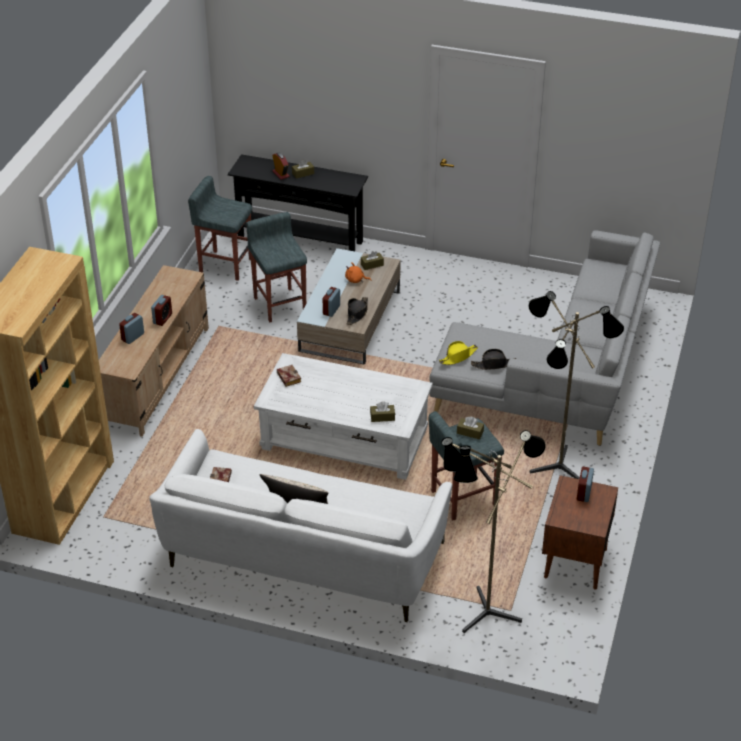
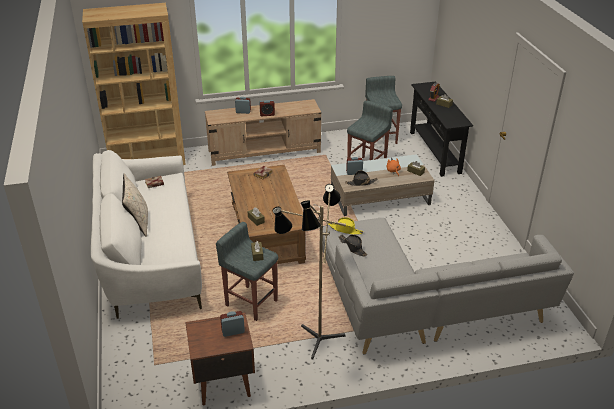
camera: 60 degrees right, 5 degrees down
white coffee table [254,353,433,480] -> brown coffee table [227,165,306,264]
floor lamp [442,430,546,633] -> none

